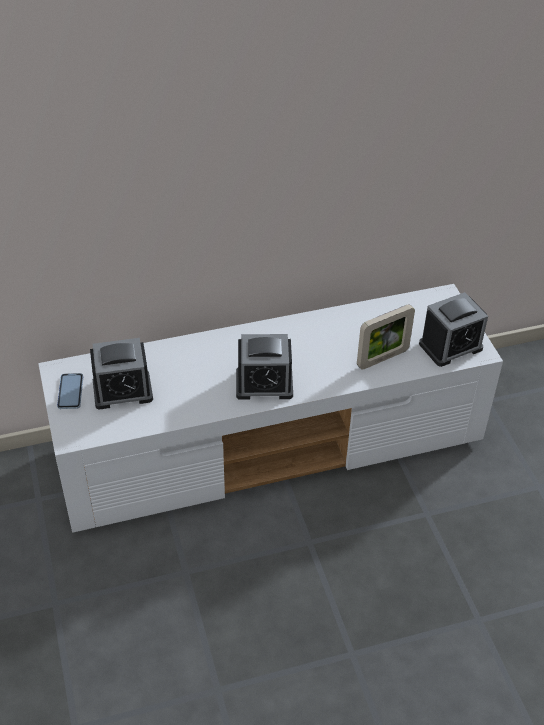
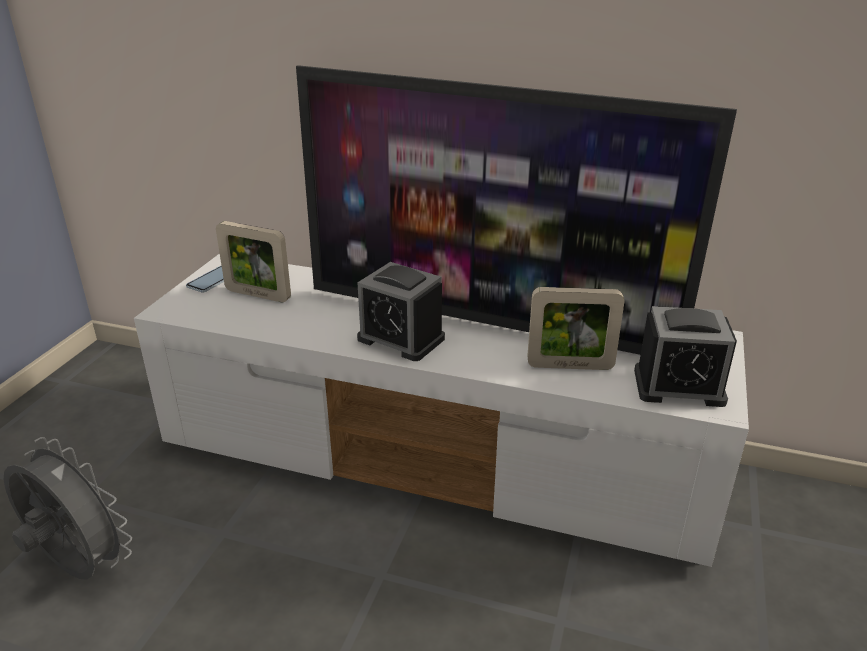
camera: 35 degrees right, 15 degrees down
alarm clock [90,338,153,410] -> picture frame [216,221,291,302]
none -> grey fan [4,437,132,580]
none -> television [296,65,737,355]

